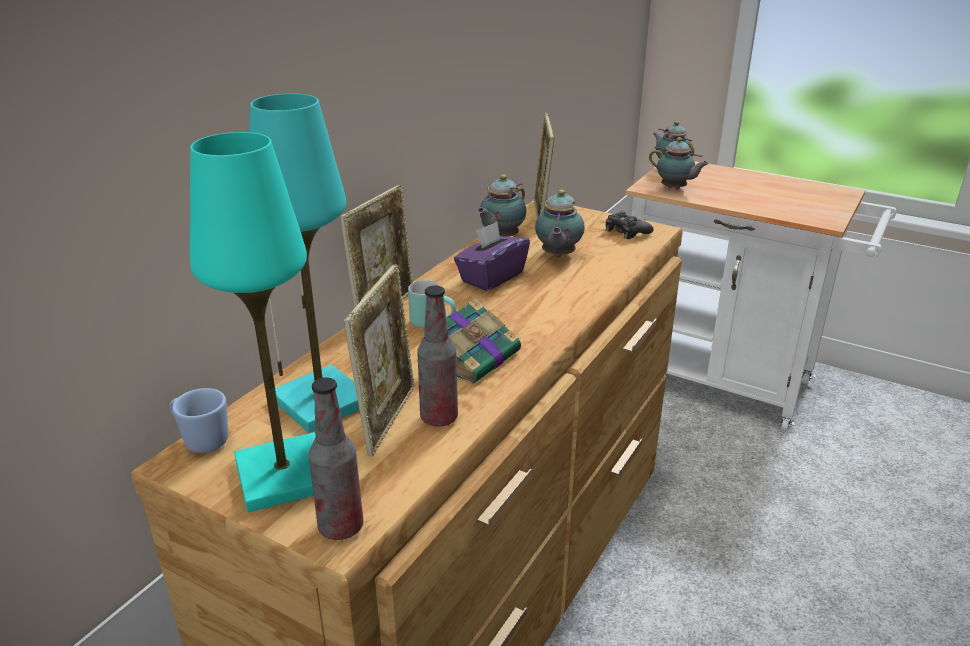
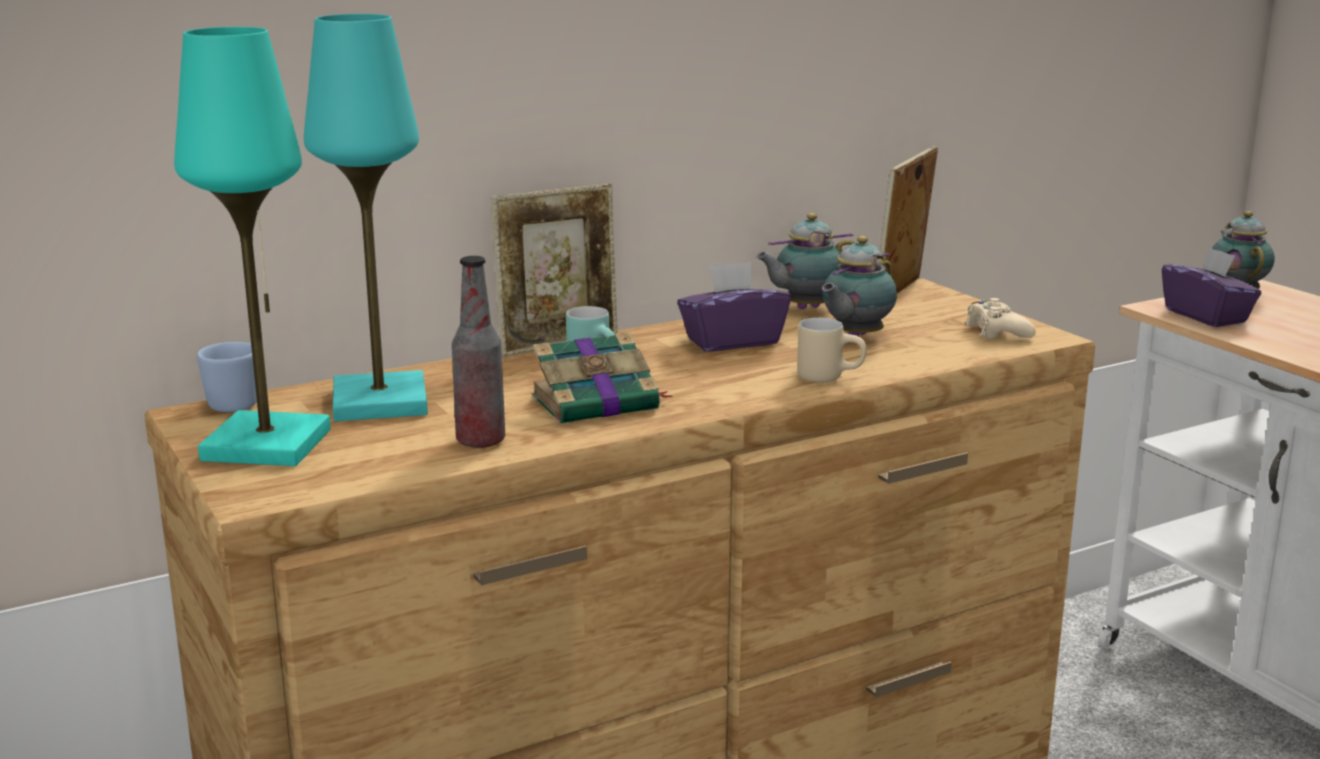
camera: 30 degrees right, 10 degrees down
bottle [308,377,363,540] -> none
picture frame [344,264,415,457] -> none
black game controller [606,211,654,239] -> beige game controller [965,298,1036,339]
teapot [649,137,709,190] -> purple tissue box [1162,247,1261,327]
none -> beige mug [797,318,867,383]

